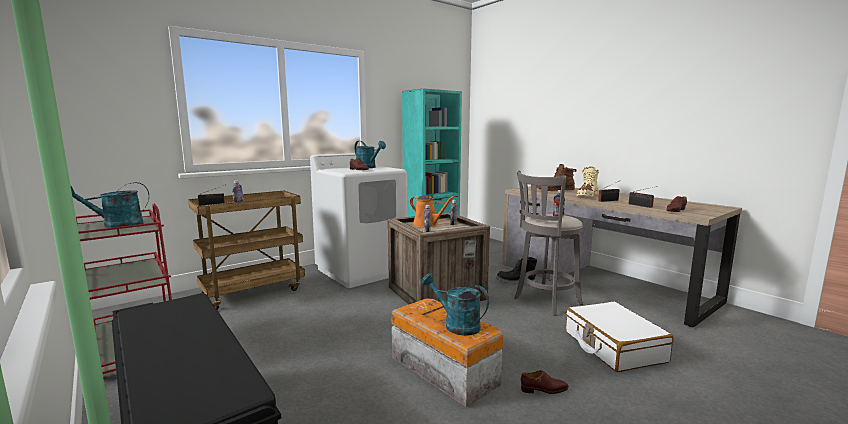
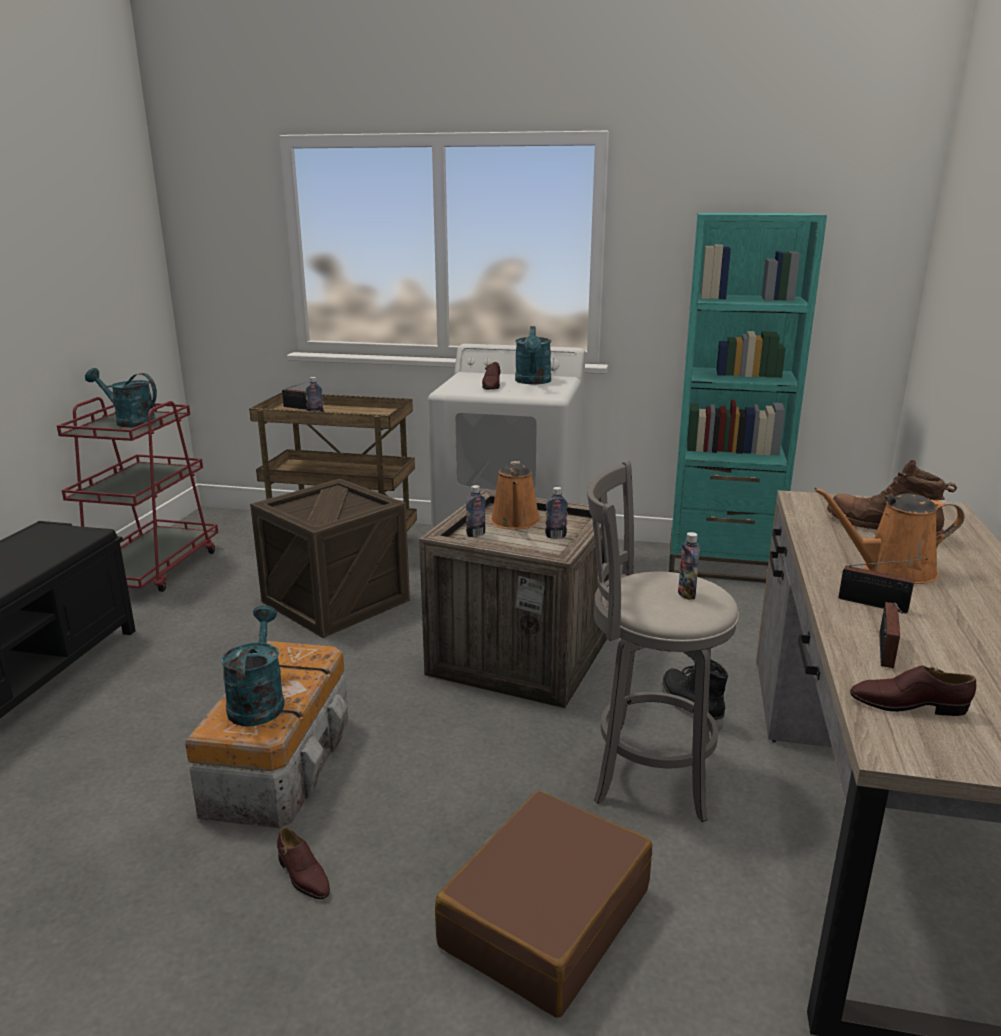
camera: 50 degrees right, 10 degrees up
white suitcase [566,301,674,372] -> brown suitcase [435,791,652,1018]
beige boot [576,167,599,197] -> orange watering can [814,487,964,584]
none -> crate [250,479,410,638]

